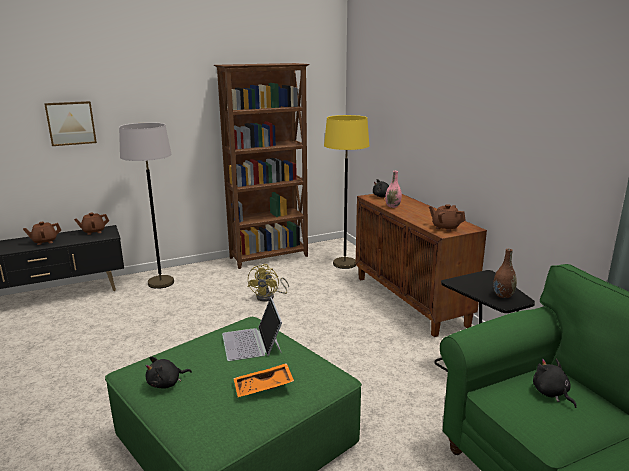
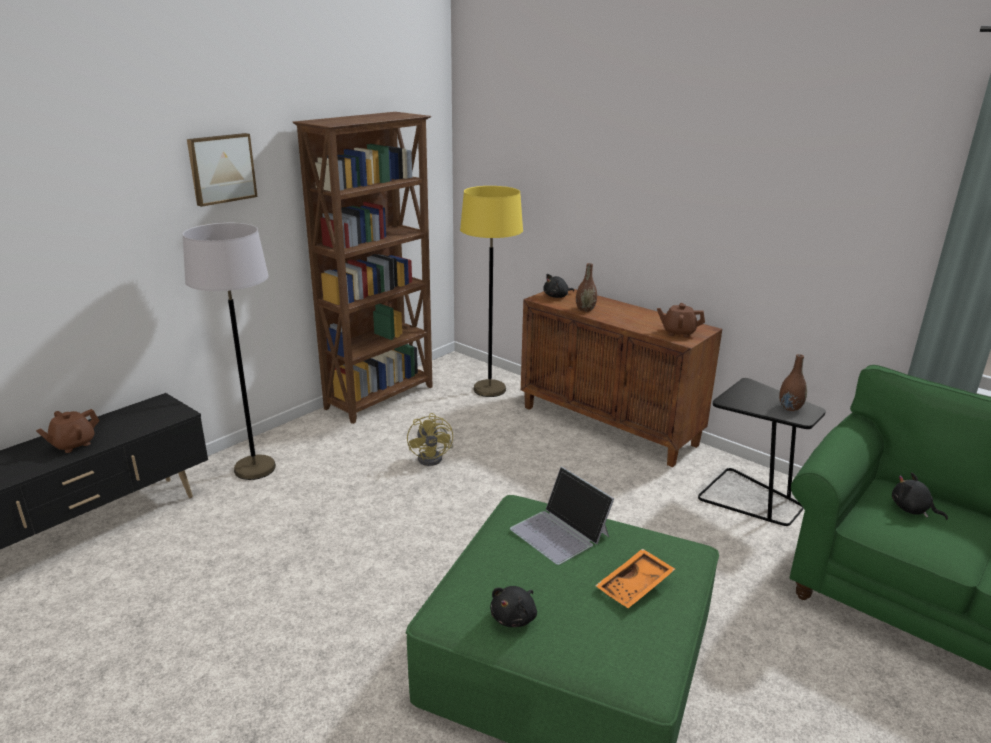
camera: 25 degrees left, 5 degrees up
picture [44,101,97,146] -> picture moved to [187,133,258,207]
brown teapot [74,213,109,235] -> none
pink vase [385,171,402,208] -> brown vase [576,263,597,312]

